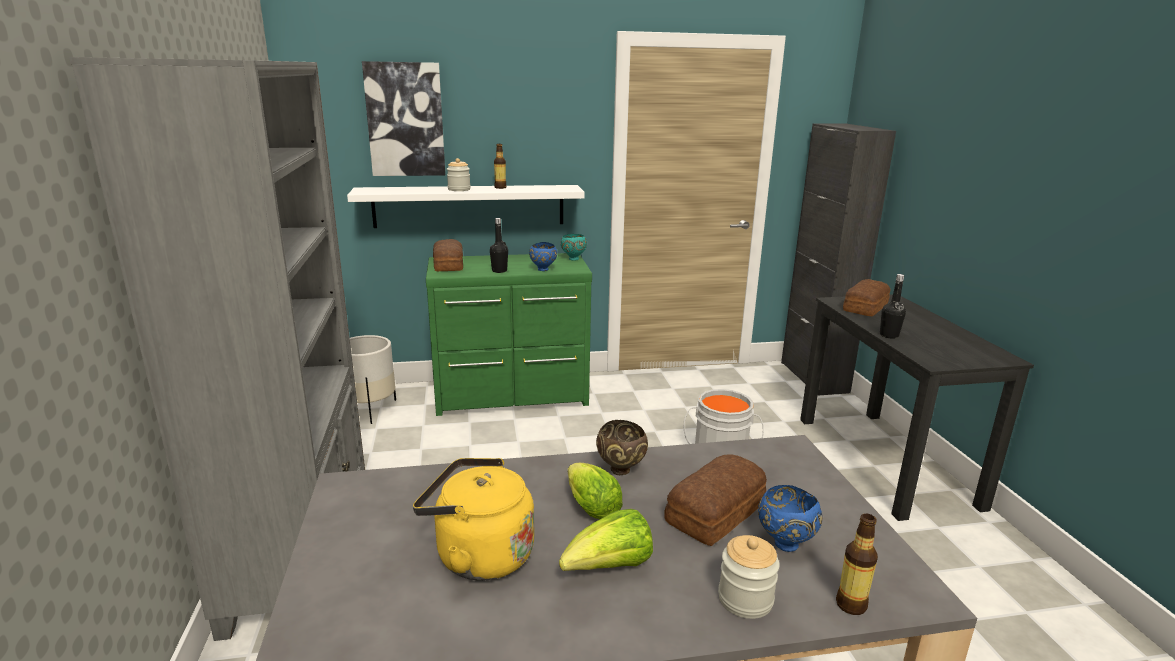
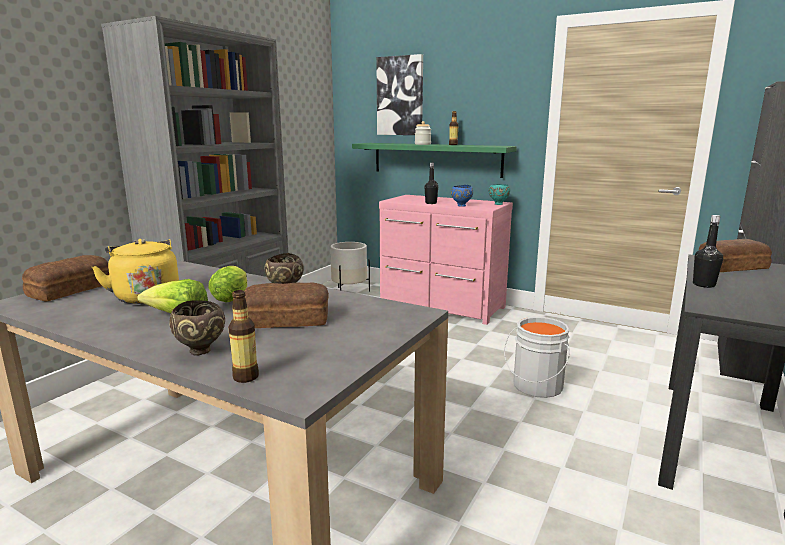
camera: 40 degrees right, 5 degrees down
white shelf [347,185,585,228] -> green shelf [352,143,517,178]
green dresser [426,253,592,416] -> pink dresser [379,195,513,325]
bread [433,239,463,271] -> bread moved to [22,255,109,301]
jar [718,535,780,619] -> brown bowl [169,300,225,356]
blue bowl [758,485,823,552] -> none

